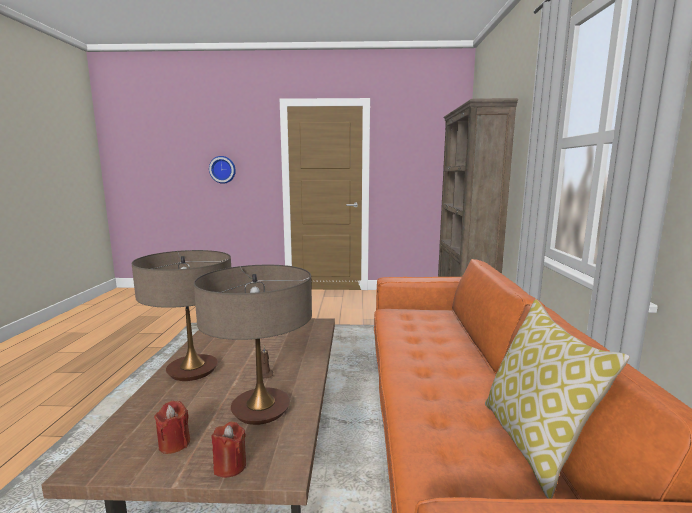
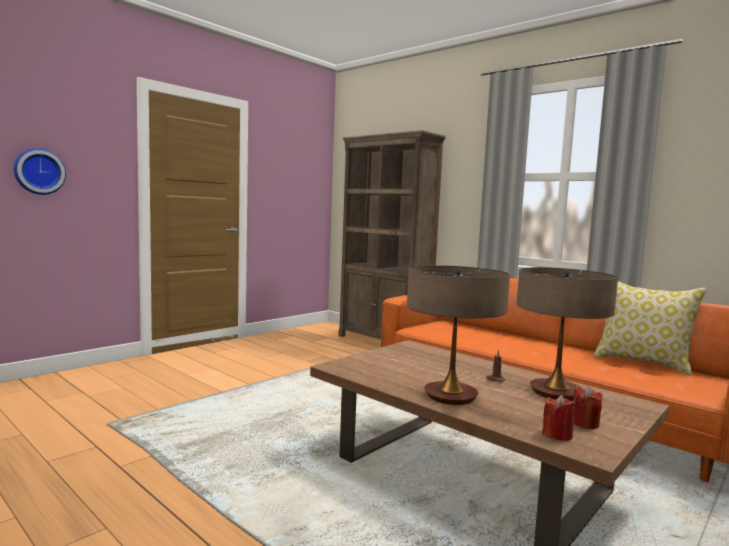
camera: 50 degrees left, 5 degrees down
red candle [211,421,246,478] -> red candle moved to [542,395,576,441]

